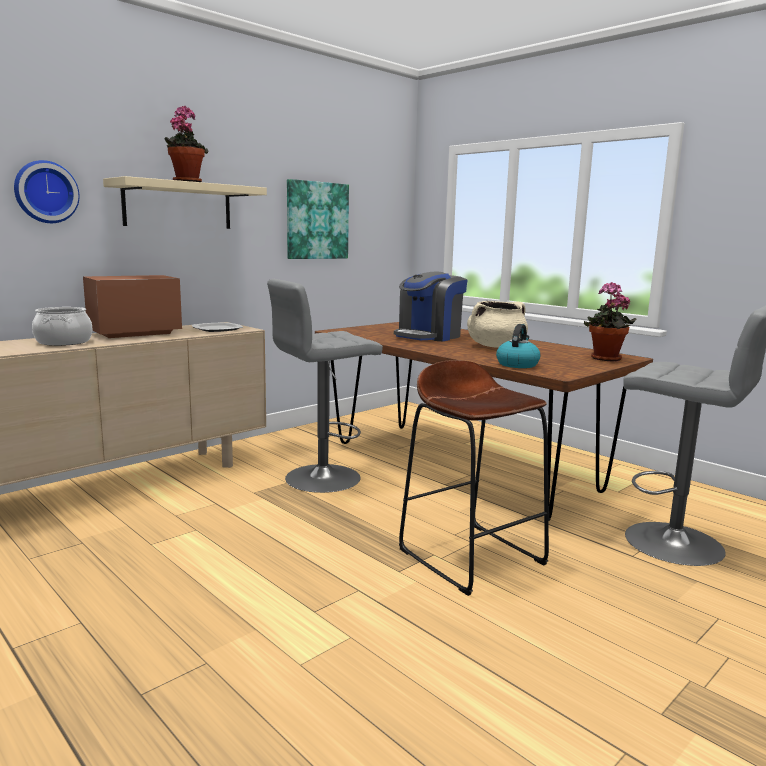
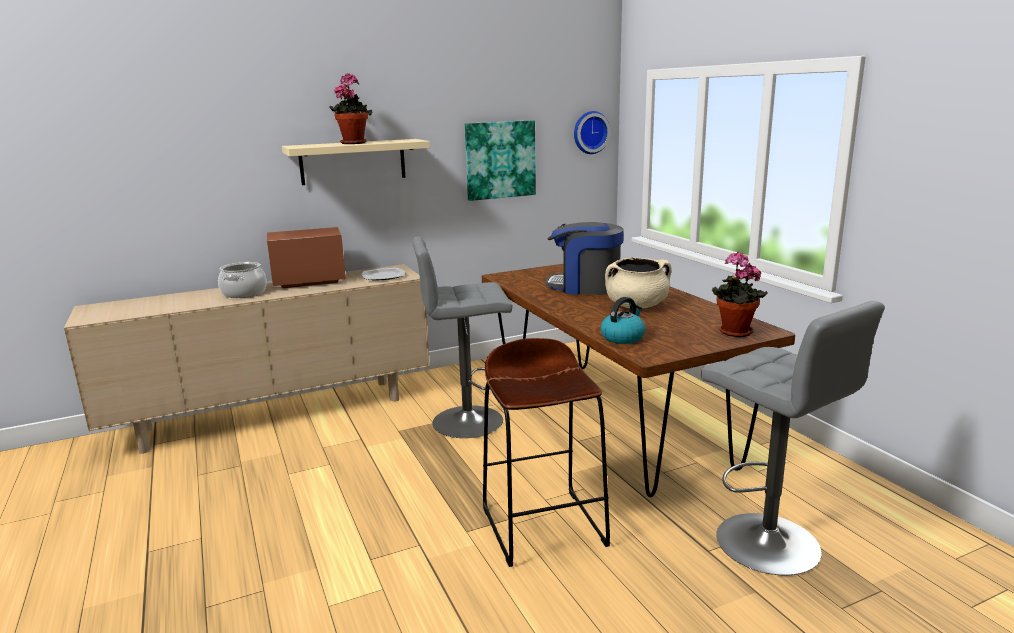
camera: 20 degrees right, 5 degrees up
wall clock [14,160,80,223] -> wall clock moved to [574,111,610,154]
coffee machine [394,272,467,341] -> coffee machine turned 45 degrees clockwise [546,222,624,295]

